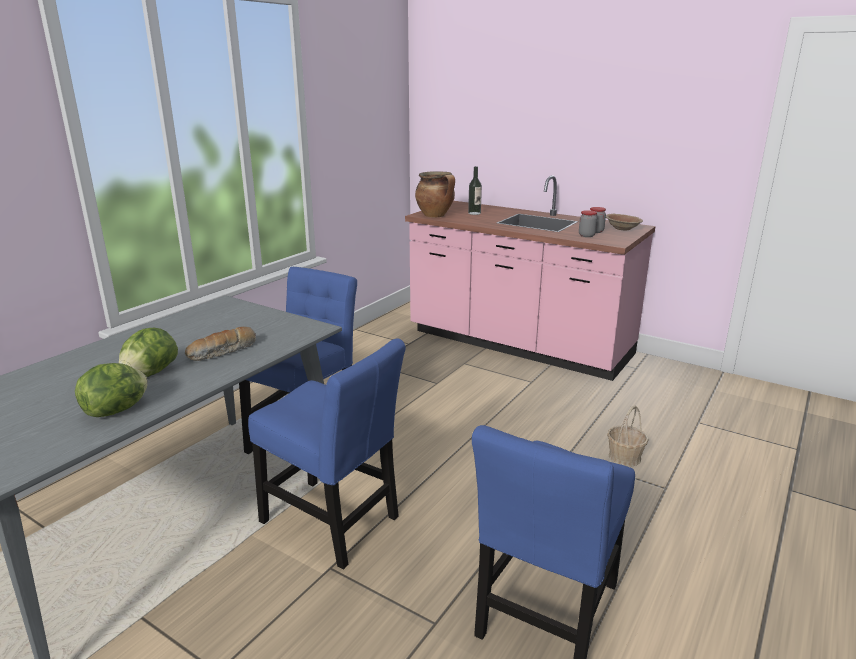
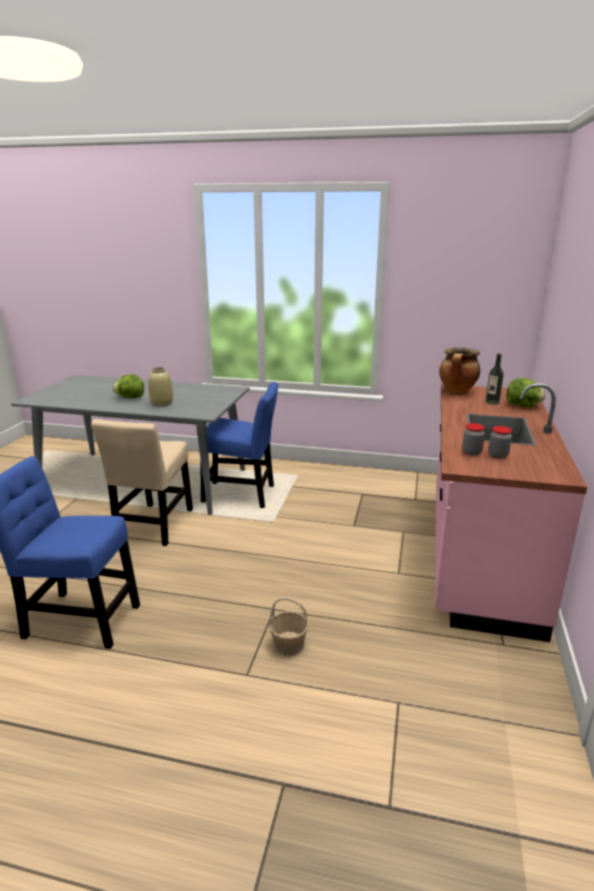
camera: 70 degrees right, 0 degrees up
lettuce [75,363,148,417] -> lettuce moved to [506,378,546,407]
bread [185,327,256,361] -> beige vase [148,367,173,407]
blue chair [248,338,406,570] -> beige chair [91,419,193,546]
brown bowl [606,214,643,230] -> none

